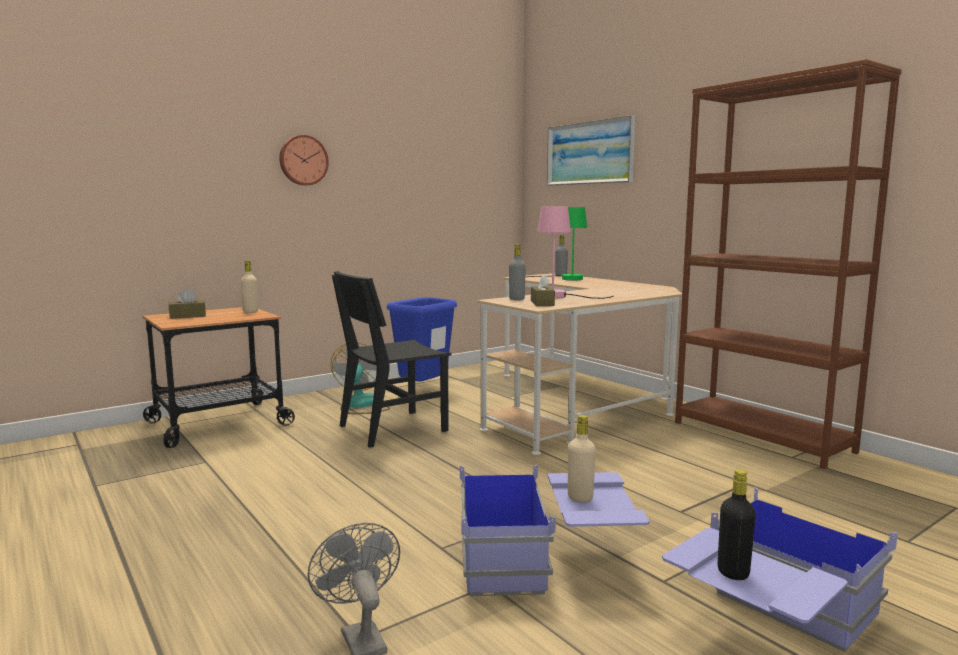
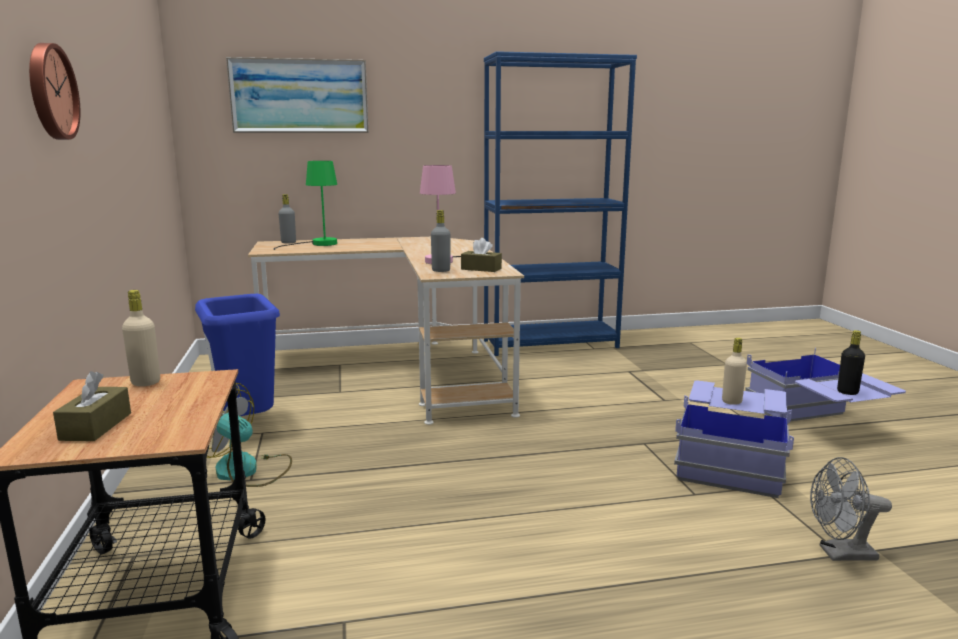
camera: 65 degrees left, 5 degrees up
black chair [332,271,452,448] -> none
brown bookcase [675,59,902,469] -> blue bookcase [484,51,637,356]

